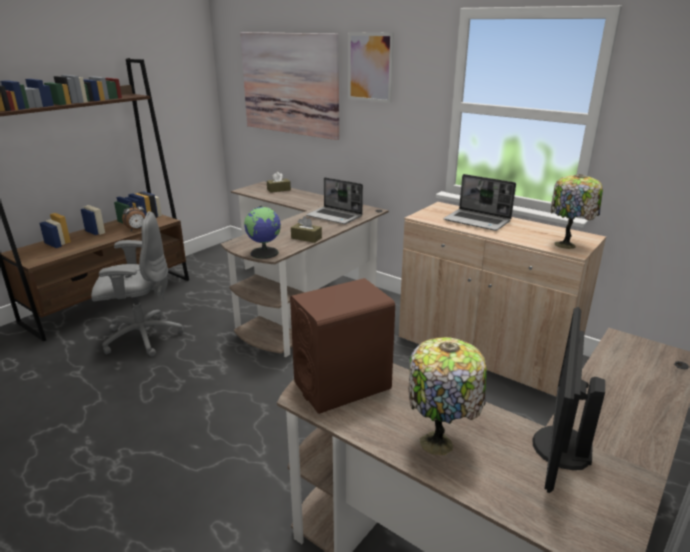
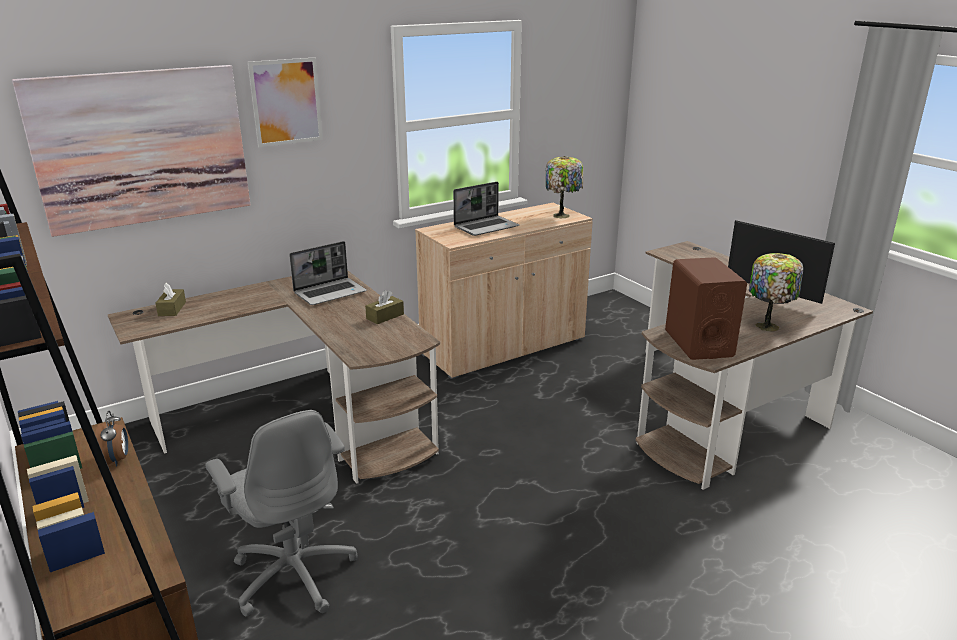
camera: 70 degrees left, 0 degrees up
grey office chair [91,211,184,357] -> grey office chair turned 135 degrees clockwise [205,410,358,617]
globe [244,206,281,259] -> none

